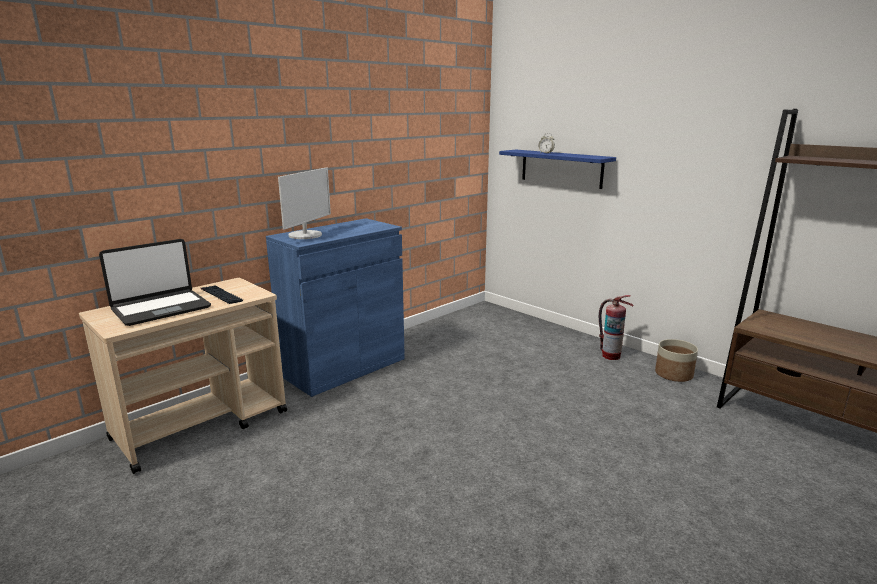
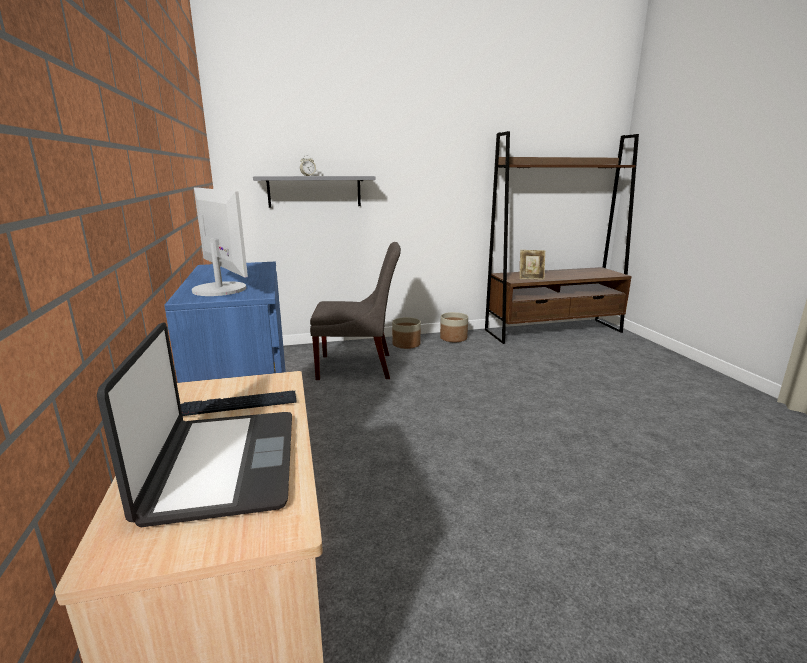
camera: 60 degrees left, 0 degrees up
blue shelf [499,150,616,189] -> grey shelf [253,176,375,208]
fire extinguisher [599,295,634,360] -> planter [392,317,421,349]
none -> grey chair [310,242,401,380]
none -> picture frame [519,250,545,280]

